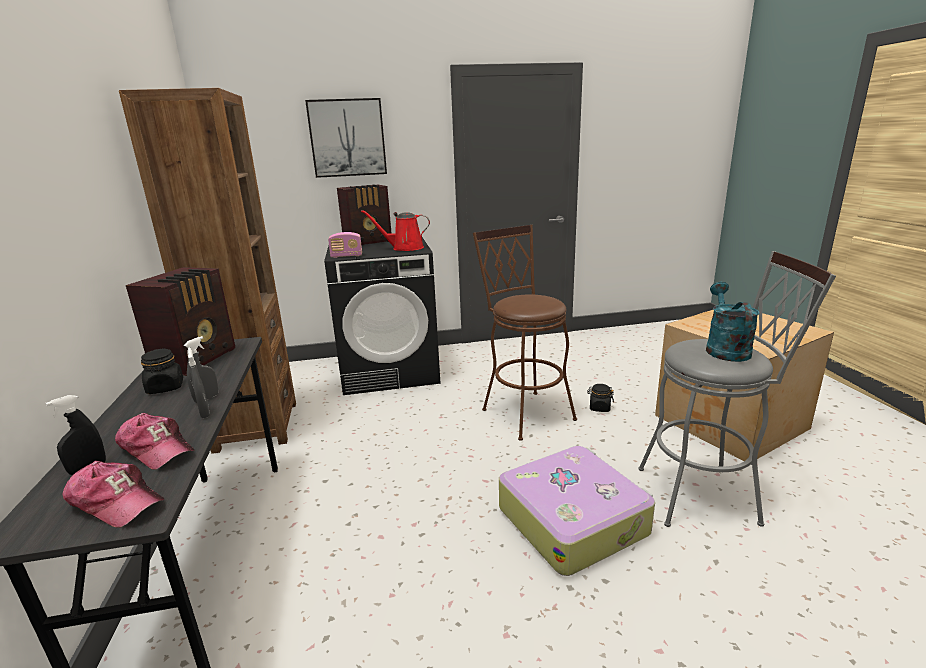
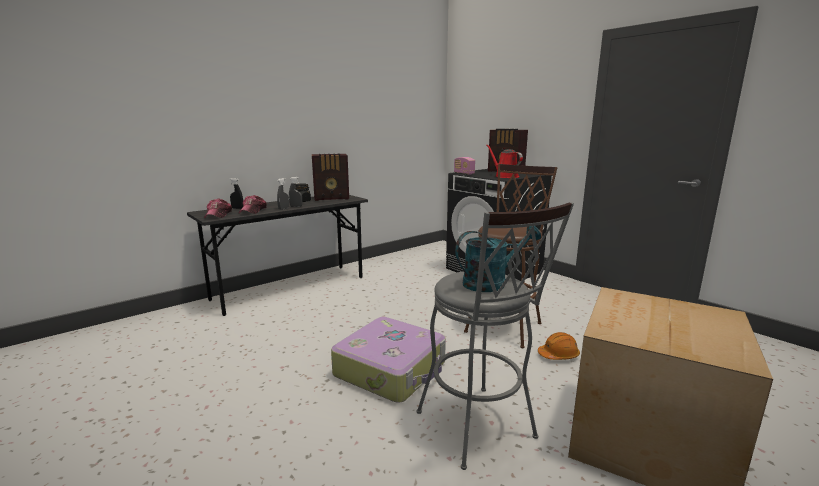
camera: 60 degrees right, 5 degrees down
brown bookcase [119,88,296,454] -> none
picture [305,98,387,178] -> none
black jar [587,384,614,412] -> orange hard hat [538,332,580,360]

